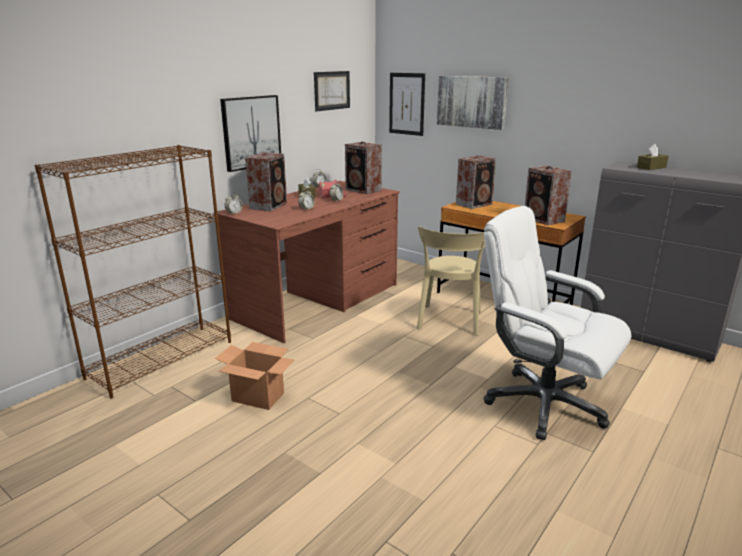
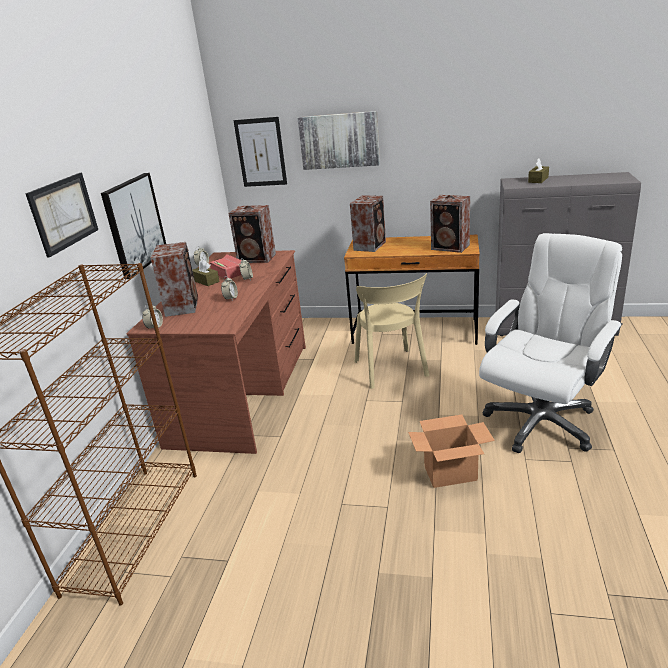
camera: 25 degrees left, 5 degrees up
cardboard box [215,342,295,410] -> cardboard box moved to [408,414,495,488]
picture [314,71,350,111] -> picture moved to [25,173,98,258]
white office chair [484,206,631,440] -> white office chair turned 120 degrees clockwise [479,233,623,453]

